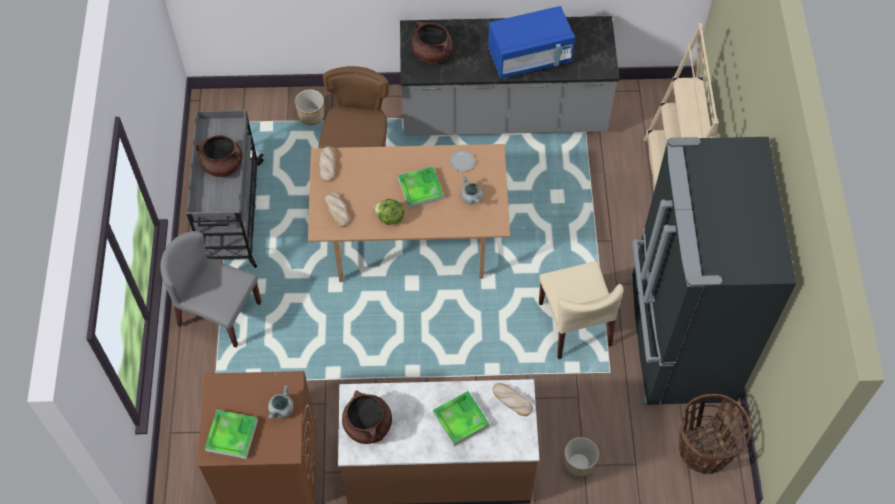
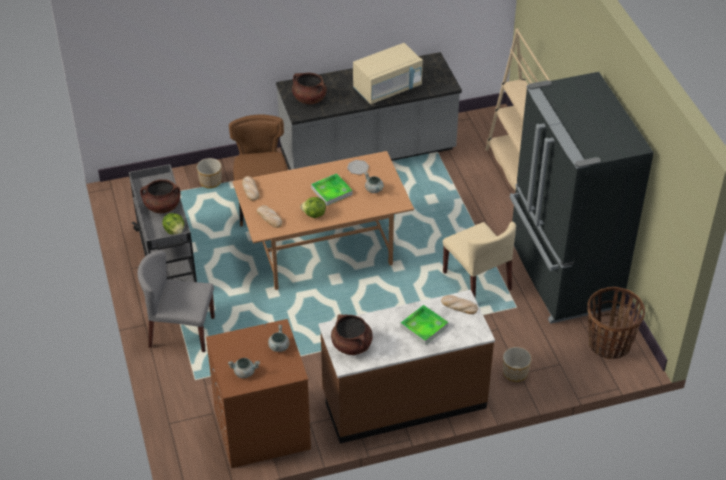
camera: 15 degrees left, 15 degrees down
tray [205,410,258,459] -> grey cooking pot [228,358,260,378]
blue microwave [488,6,575,79] -> beige microwave [353,43,423,104]
none -> lettuce [163,213,184,235]

